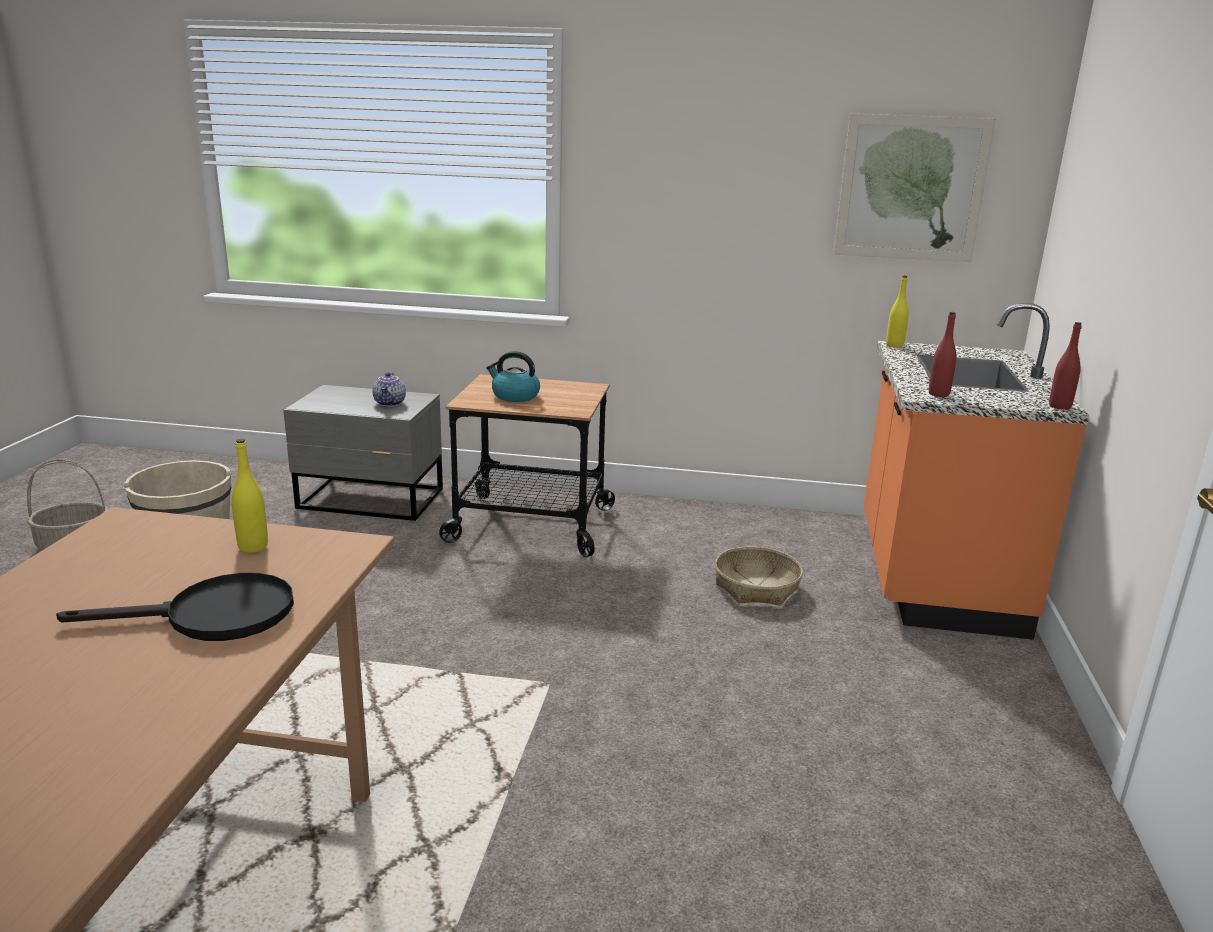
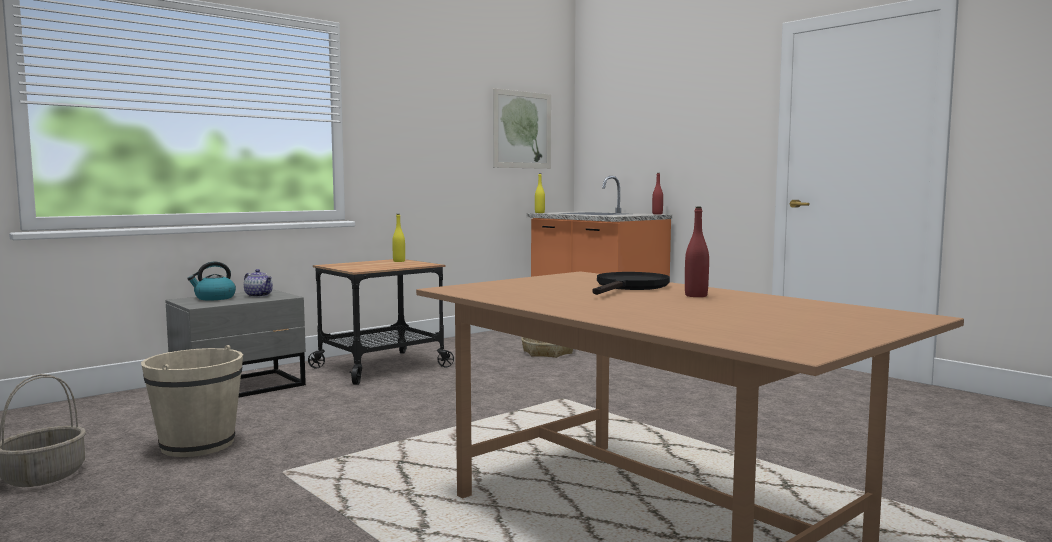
camera: 50 degrees left, 15 degrees down
yellow bottle [232,439,268,553] -> yellow bottle moved to [392,214,405,262]
kettle [486,351,540,402] -> kettle moved to [187,262,236,300]
red bottle [929,312,957,397] -> red bottle moved to [685,207,709,297]

